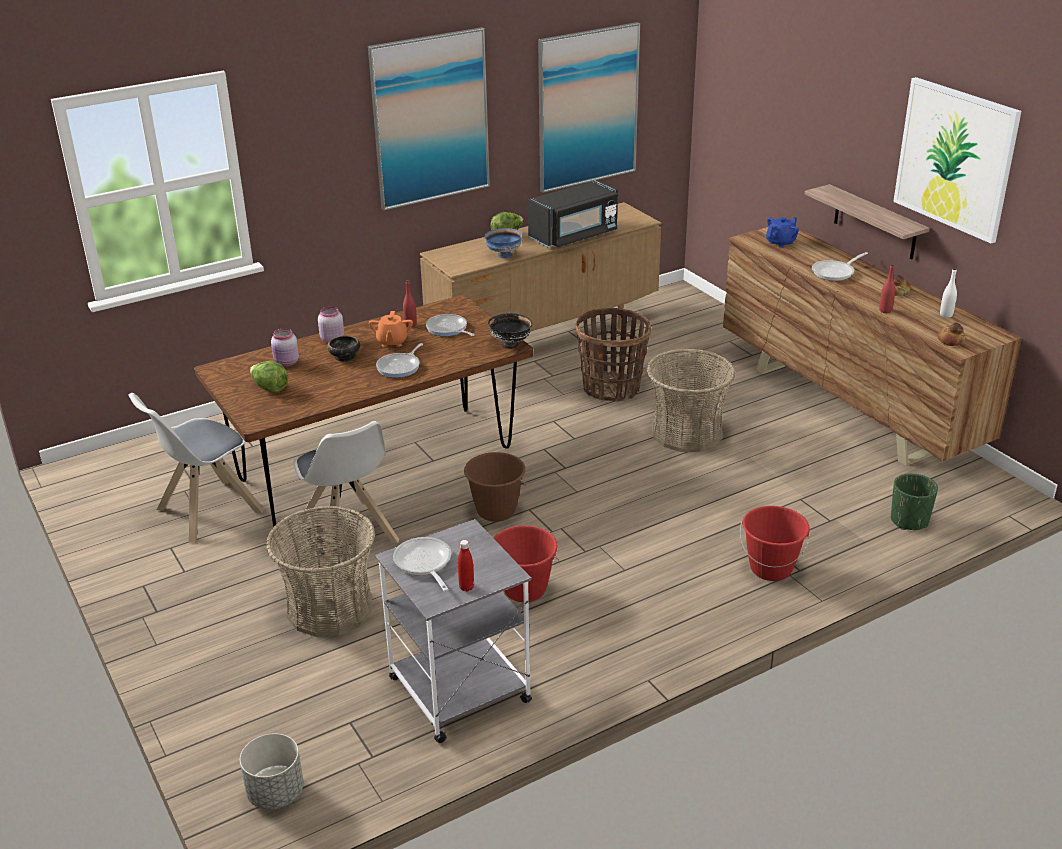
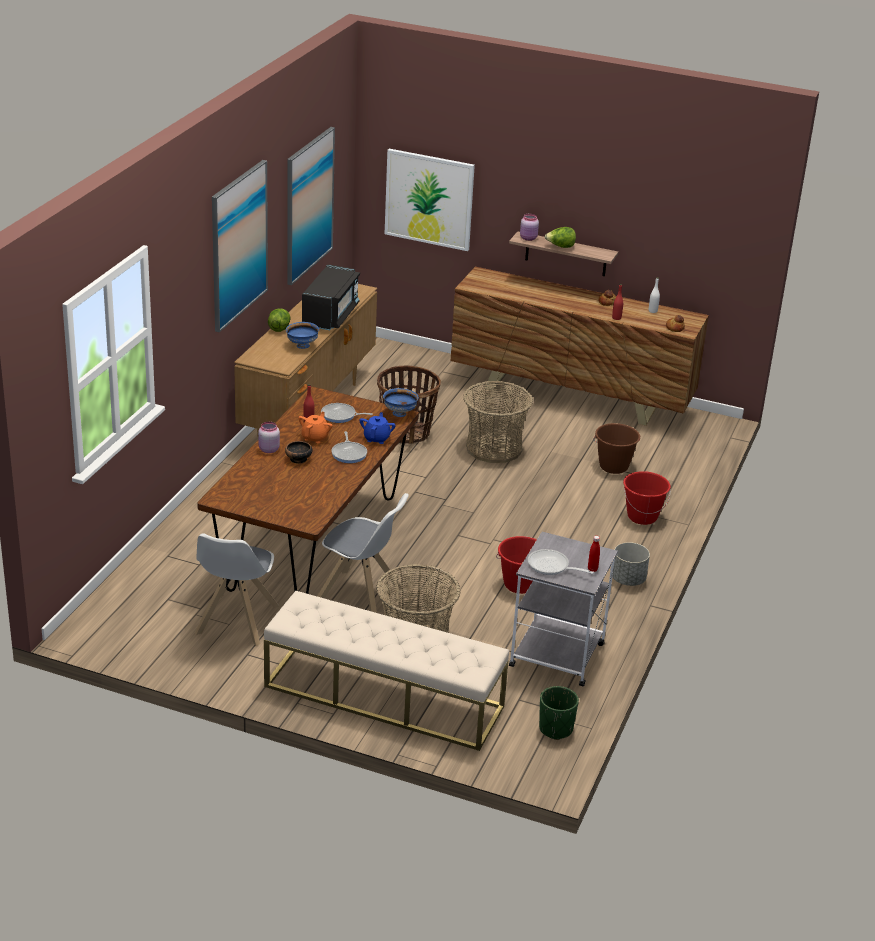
camera: 40 degrees left, 0 degrees up
grey planter [240,734,304,809] -> grey planter moved to [613,542,650,586]
lettuce [250,361,288,393] -> lettuce moved to [545,227,576,248]
pink jar [271,328,299,367] -> pink jar moved to [520,214,539,241]
orange teapot [369,311,413,347] -> orange teapot turned 120 degrees counterclockwise [299,412,333,443]
brown bucket [464,452,526,522] -> brown bucket moved to [593,423,641,474]
black bowl [488,313,532,349] -> blue bowl [383,388,419,417]
blue teapot [766,217,799,248] -> blue teapot moved to [359,412,396,444]
frying pan [812,252,868,281] -> none
green planter [891,473,938,530] -> green planter moved to [539,686,579,740]
picture [893,77,1021,243] -> picture moved to [385,149,475,251]
none -> beige bench [264,591,509,751]

